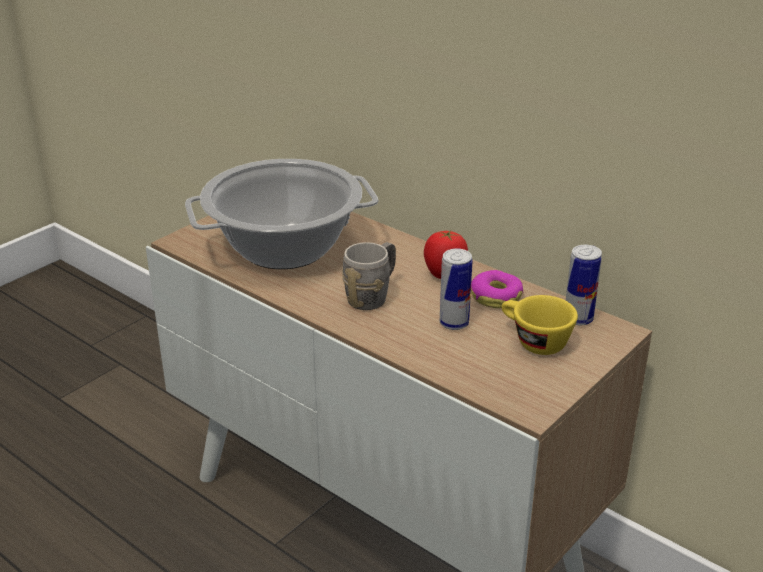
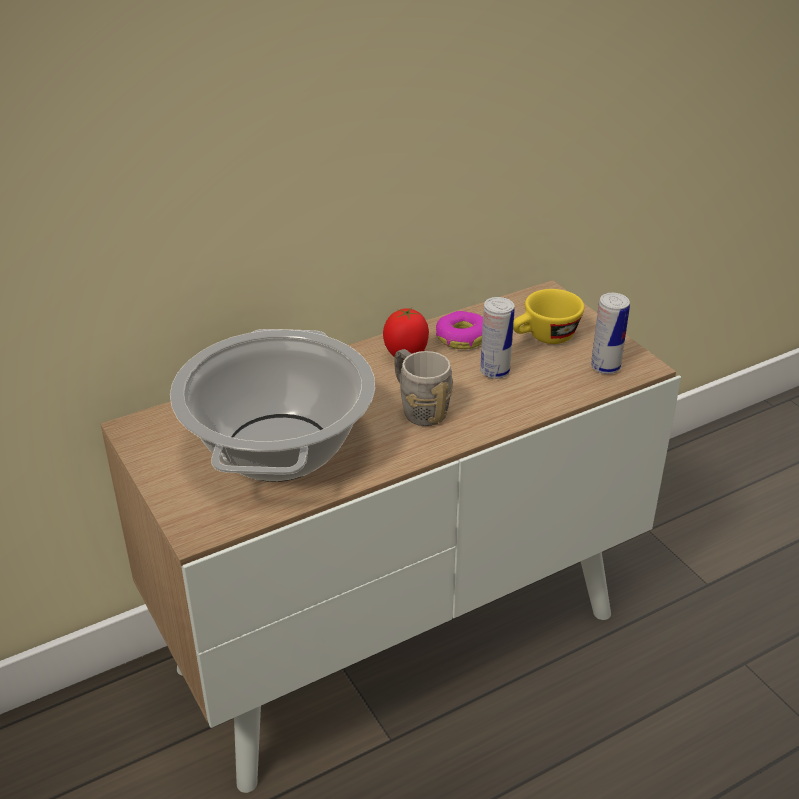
camera: 70 degrees left, 5 degrees up
can [566,245,602,325] -> can moved to [591,293,630,374]

